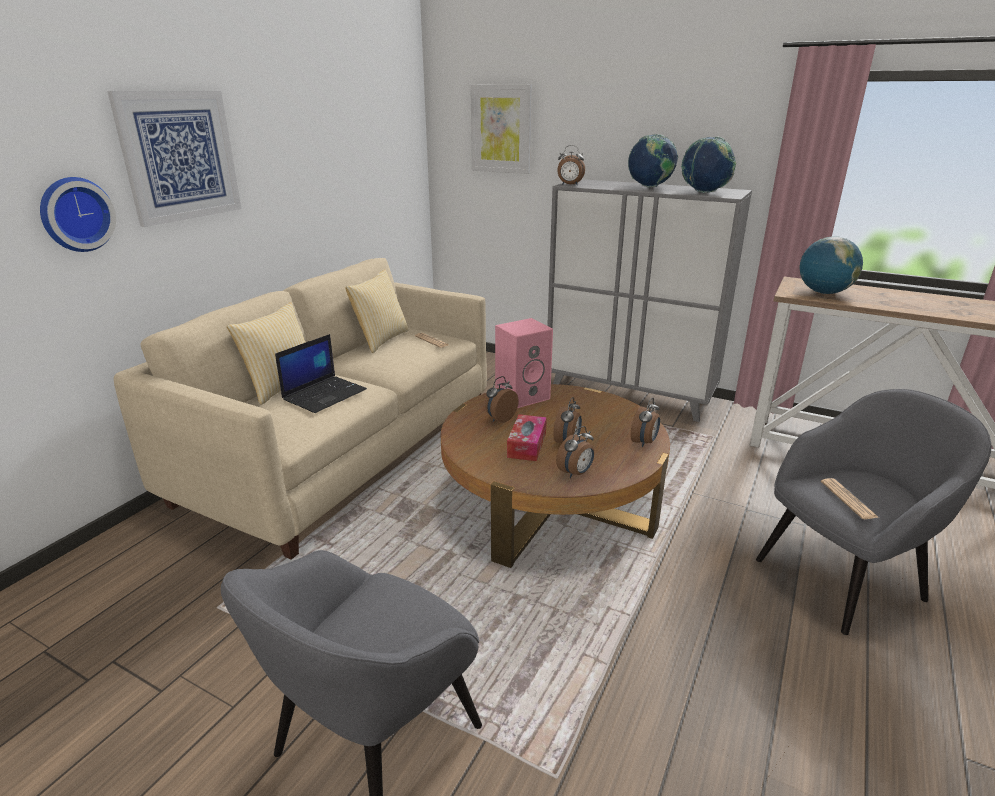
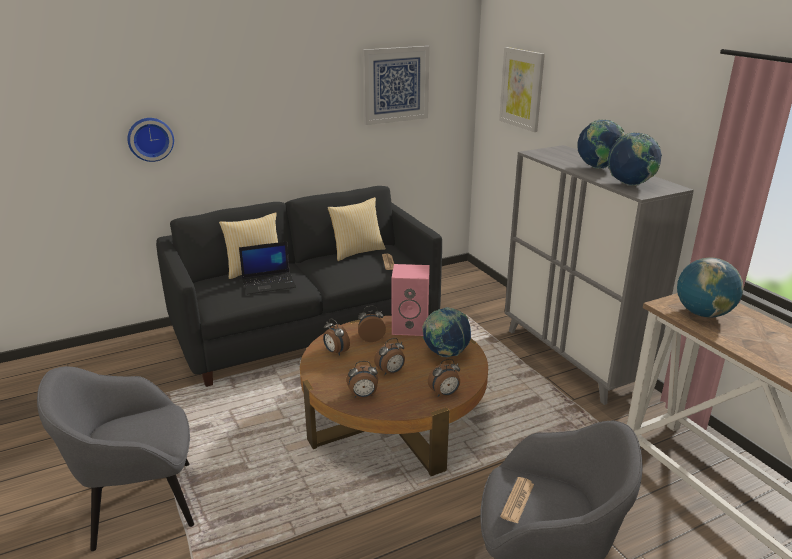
camera: 35 degrees right, 0 degrees up
picture [107,91,242,227] -> picture moved to [363,46,430,125]
beige sofa [114,258,487,560] -> black sofa [156,186,442,387]
tissue box [507,414,547,461] -> none
alarm clock [557,145,585,185] -> alarm clock moved to [323,318,350,356]
none -> globe [422,307,471,357]

